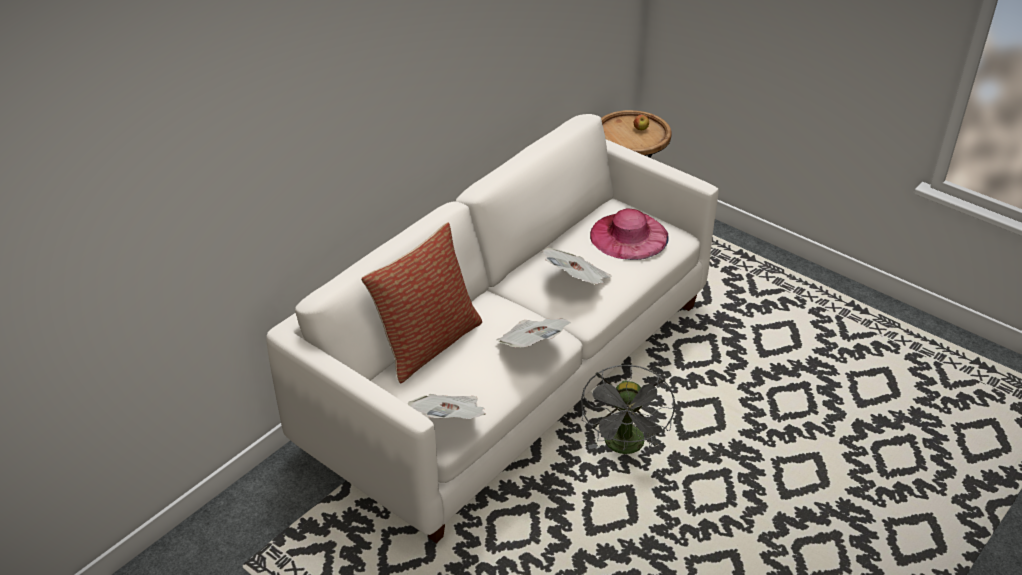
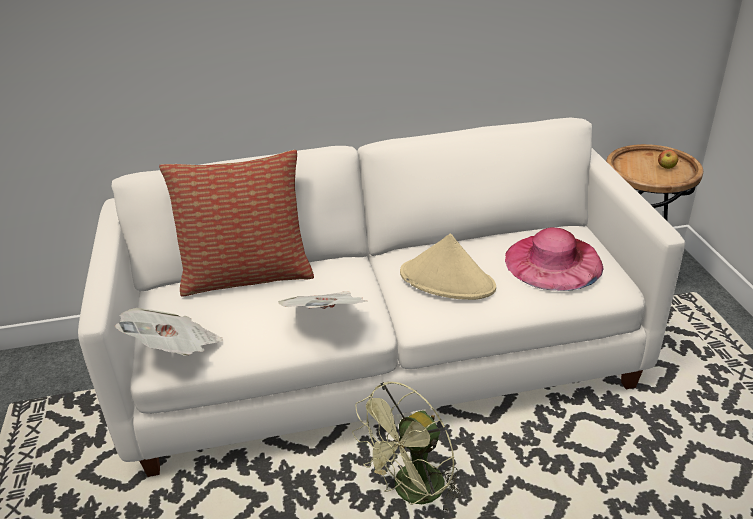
camera: 40 degrees right, 5 degrees down
newspaper [543,248,612,285] -> beige hat [400,234,496,300]
grey fan [581,364,675,454] -> green fan [352,381,461,513]

